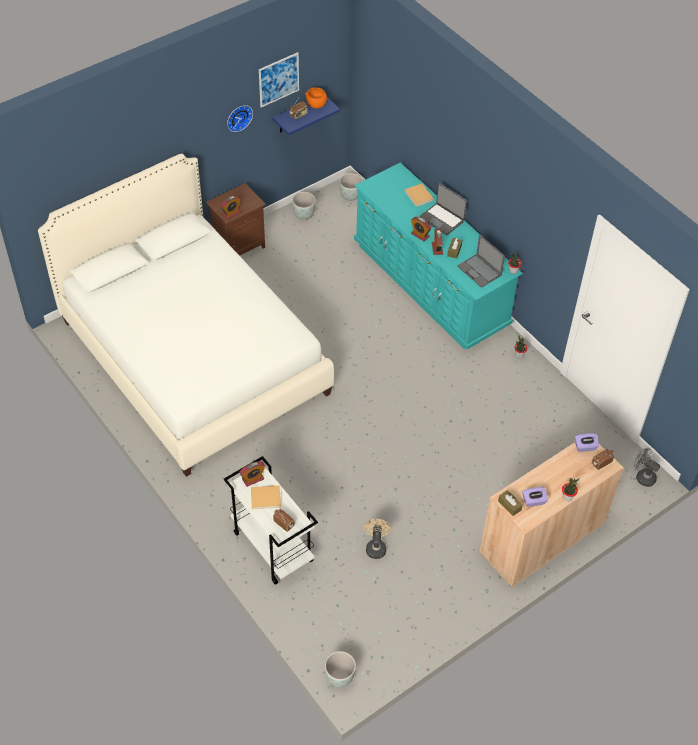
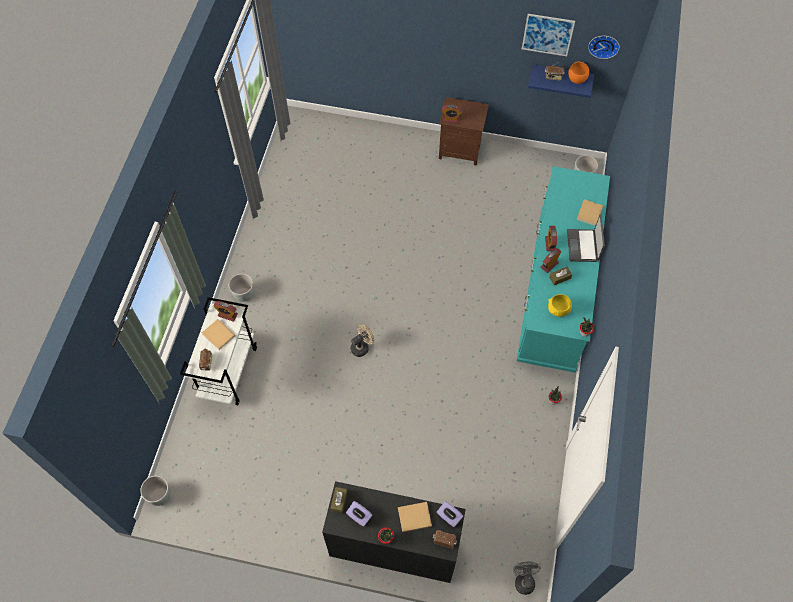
camera: 50 degrees right, 10 degrees up
white bed [38,154,334,477] -> none
wall clock [227,105,253,132] -> wall clock moved to [588,36,620,59]
grey planter [292,192,316,220] -> grey planter moved to [229,274,254,302]
beige fan [364,519,391,559] -> beige fan moved to [350,324,374,357]
laptop [457,235,505,288] -> yellow bowl [548,294,572,317]
beige cabinet [480,442,624,587] -> black cabinet [322,481,466,583]
none -> beige book [398,502,432,532]

